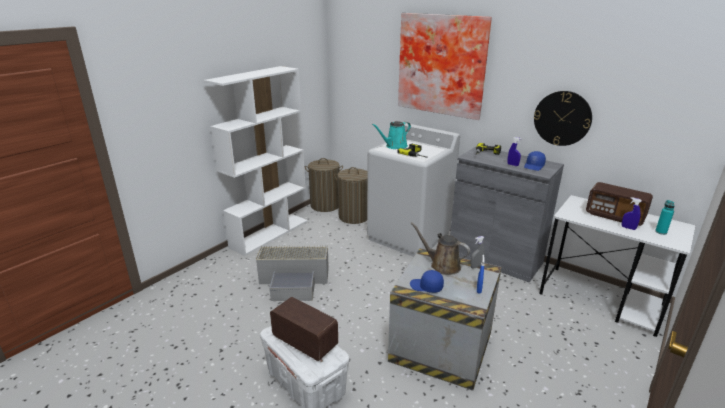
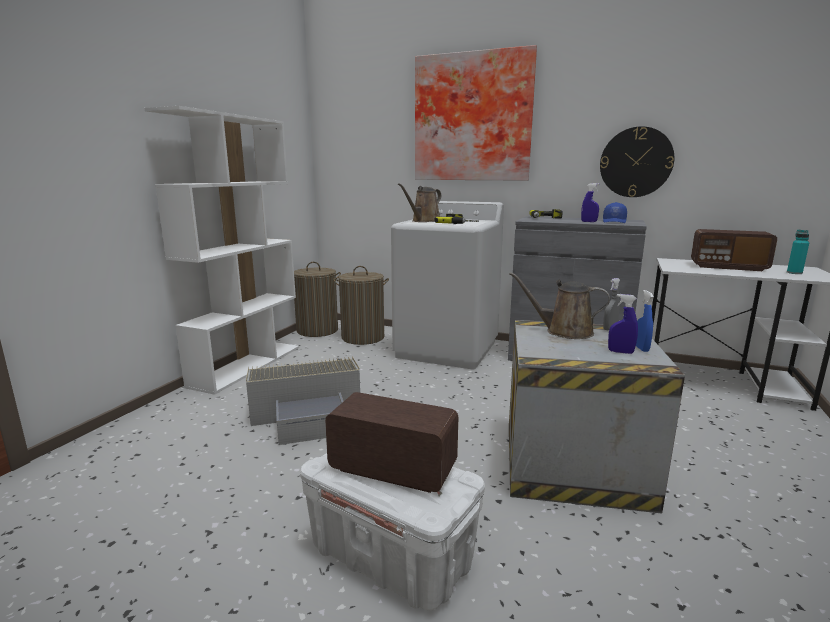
camera: 15 degrees left, 10 degrees down
turquoise watering can [372,121,411,149] -> brown watering can [398,183,441,222]
blue cap [410,270,444,293] -> none
blue spray bottle [621,197,642,230] -> blue spray bottle moved to [608,294,638,354]

